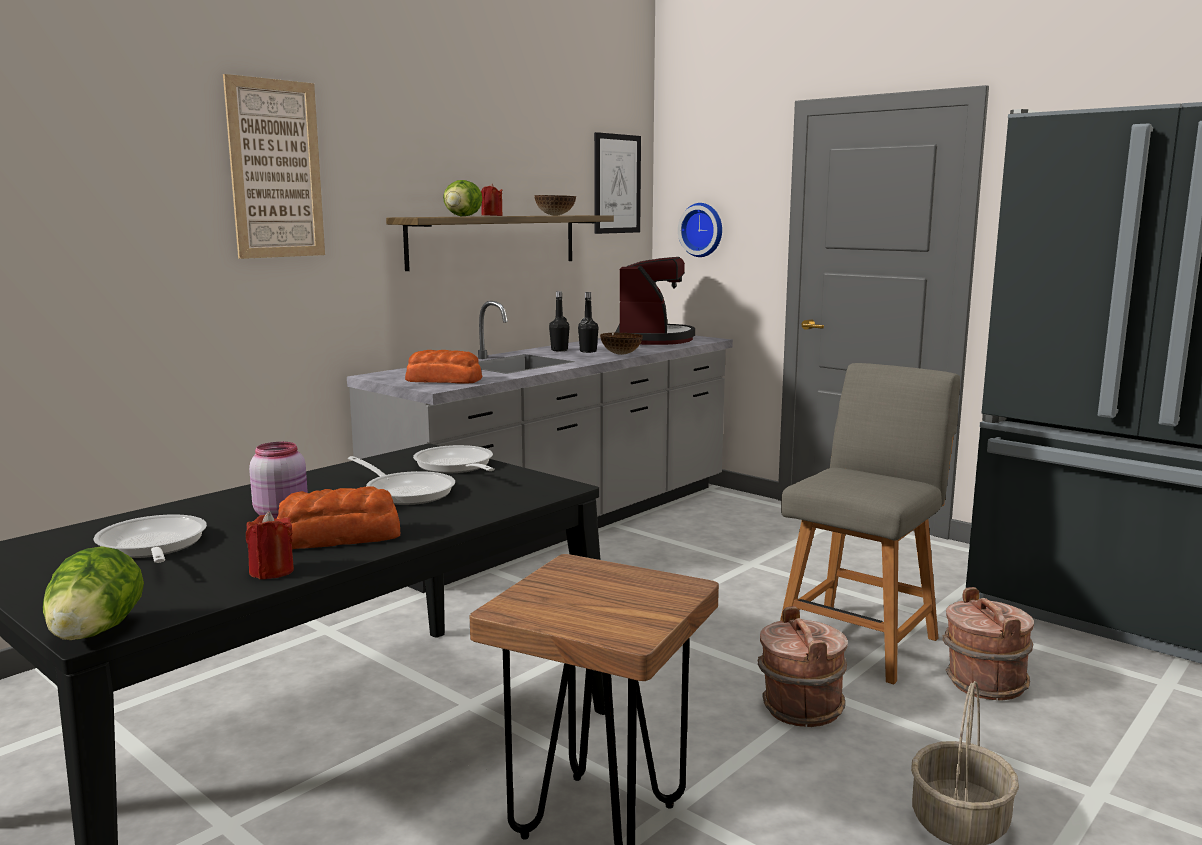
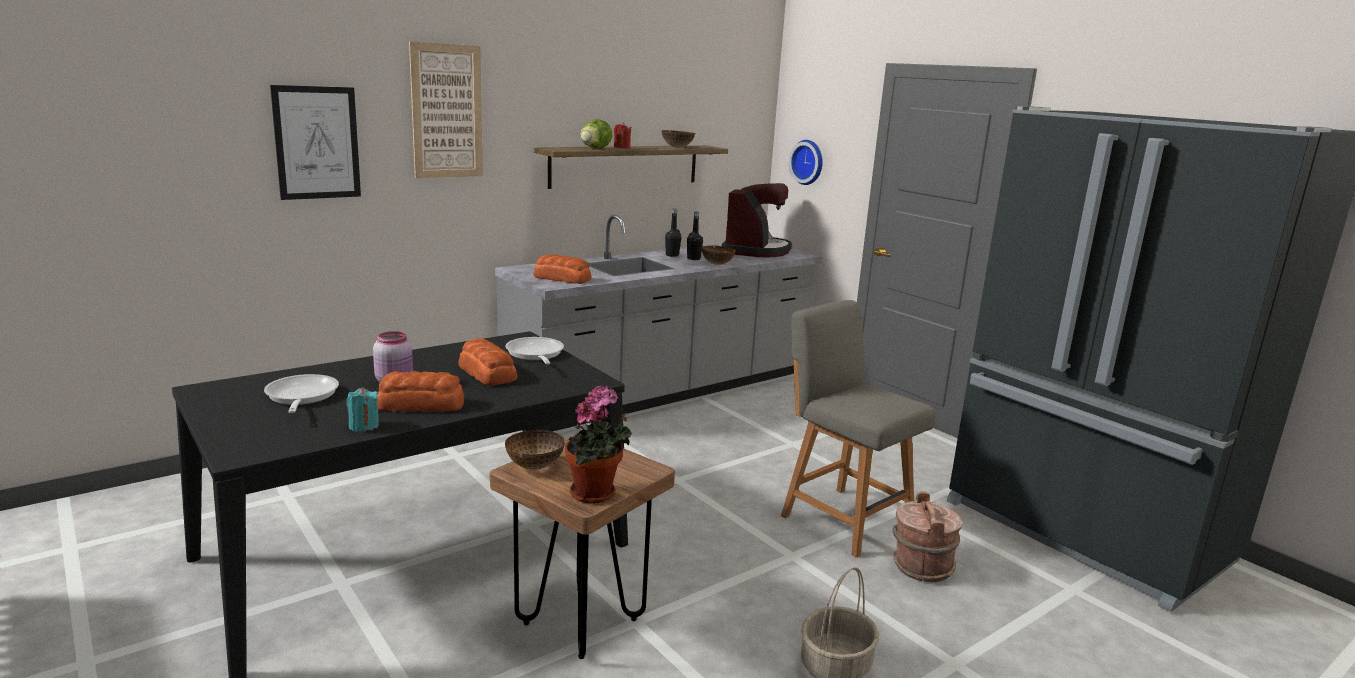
camera: 10 degrees right, 5 degrees up
lettuce [43,546,144,640] -> none
red candle [246,512,294,579] -> turquoise candle [347,387,379,432]
frying pan [348,456,455,505] -> bread [458,338,518,386]
picture [594,132,641,234] -> picture moved to [270,85,361,200]
brown bucket [758,606,848,727] -> none
grey chair [780,363,960,684] -> grey chair turned 90 degrees counterclockwise [781,300,936,558]
none -> bowl [505,430,565,470]
none -> potted plant [565,385,632,504]

